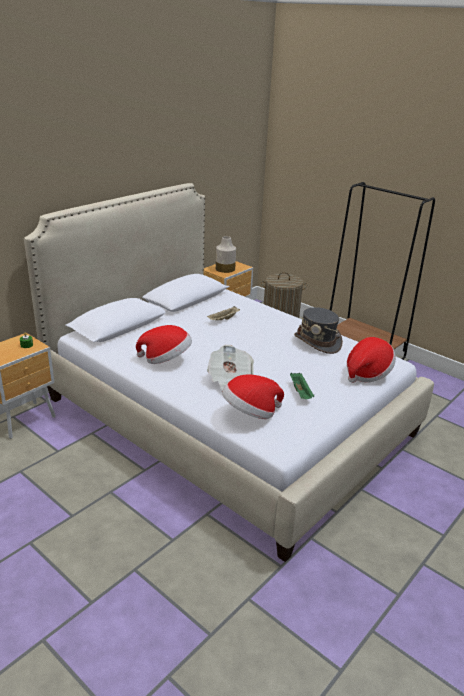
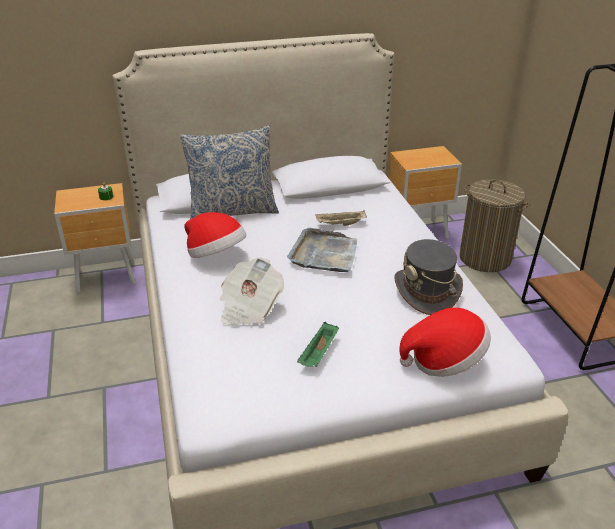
camera: 35 degrees right, 5 degrees up
beige vase [216,236,236,273] -> none
hat [222,374,284,419] -> none
none -> pillow [180,125,279,219]
none -> grey tray [287,228,357,272]

